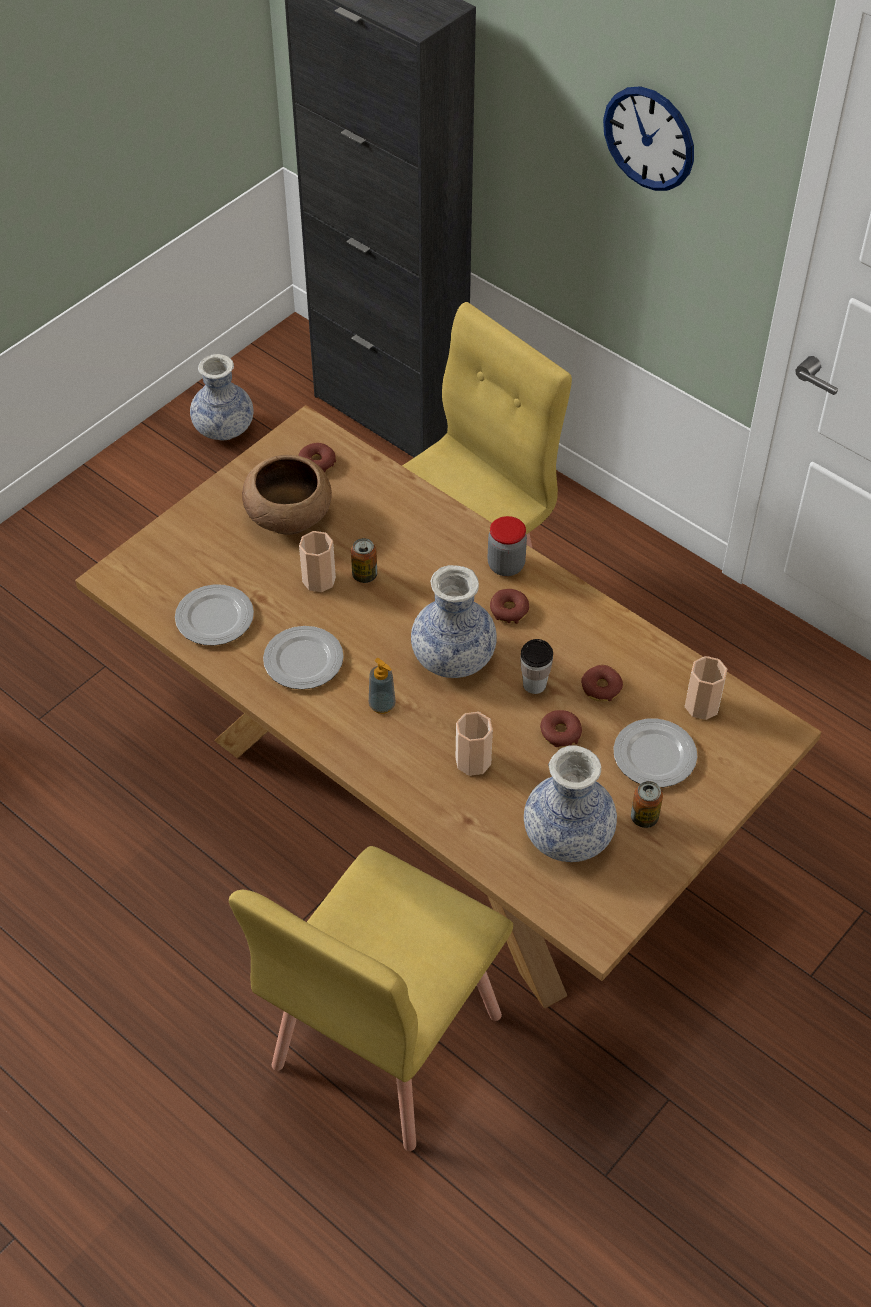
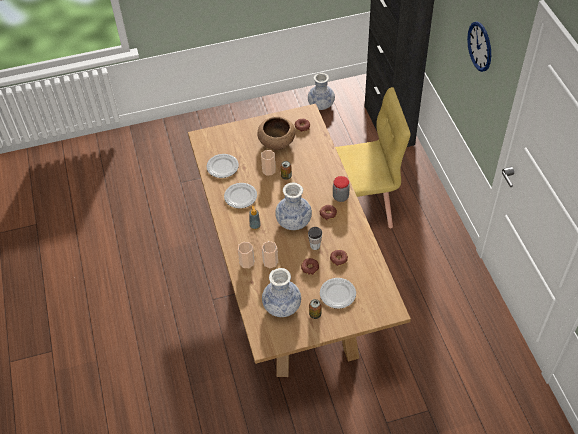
camera: 35 degrees right, 0 degrees up
yellow chair [229,846,513,1151] -> none
cup [685,656,727,720] -> cup moved to [238,242,254,268]

